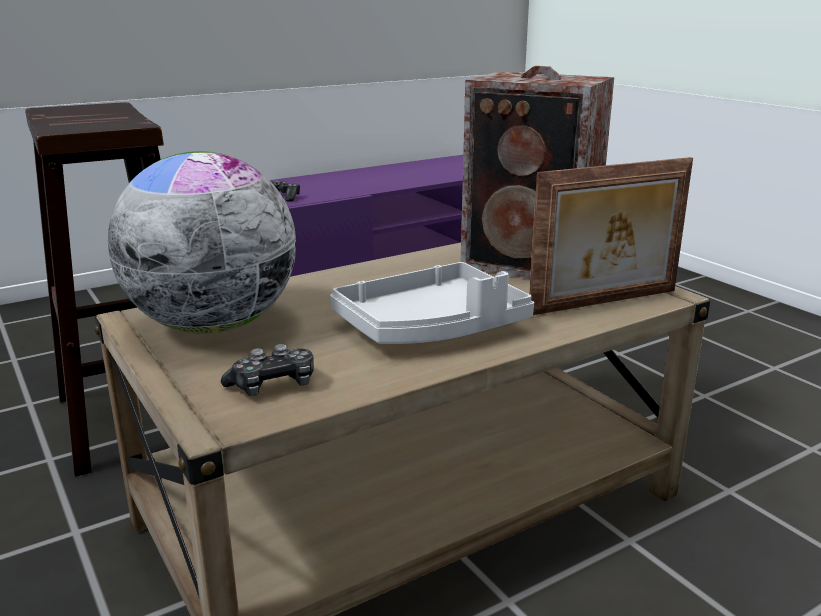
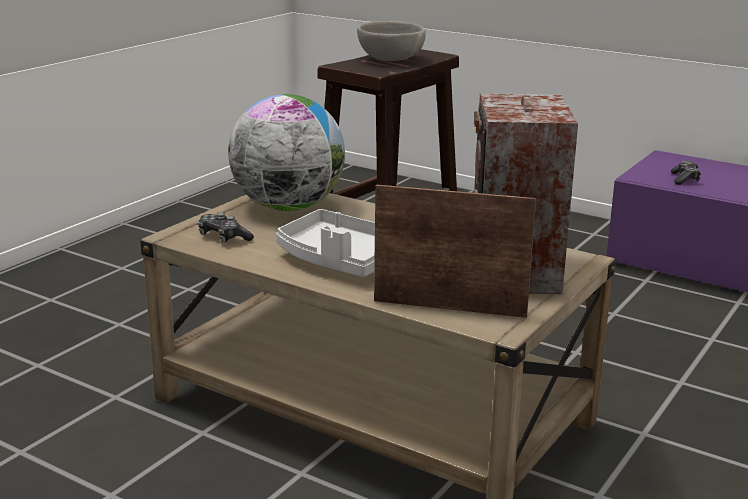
camera: 65 degrees right, 0 degrees up
picture frame [529,157,693,315] -> picture frame turned 150 degrees clockwise [374,185,536,318]
none -> grey bowl [357,21,426,61]

